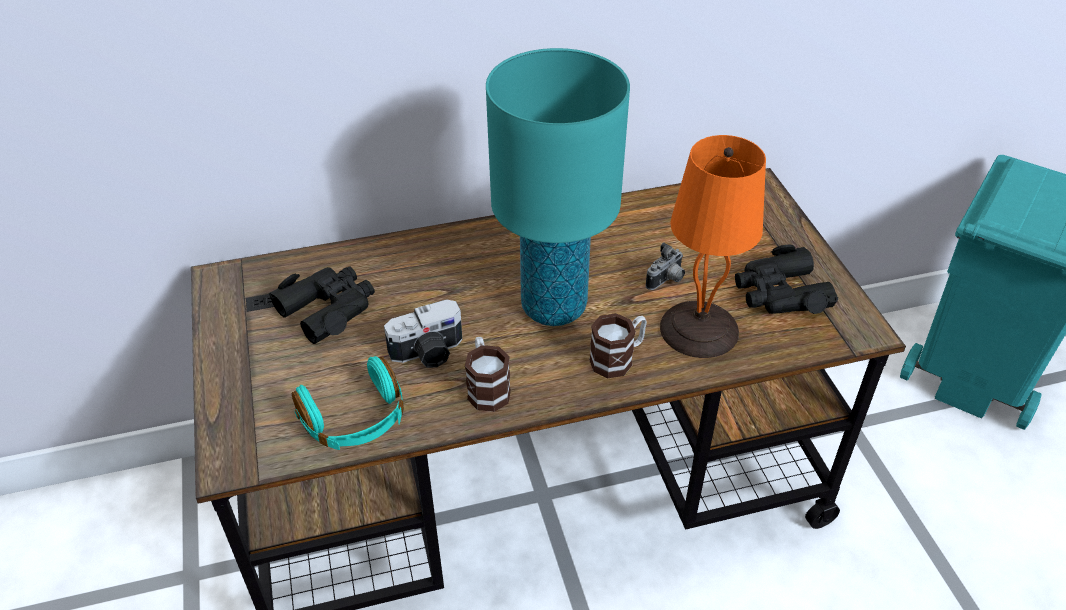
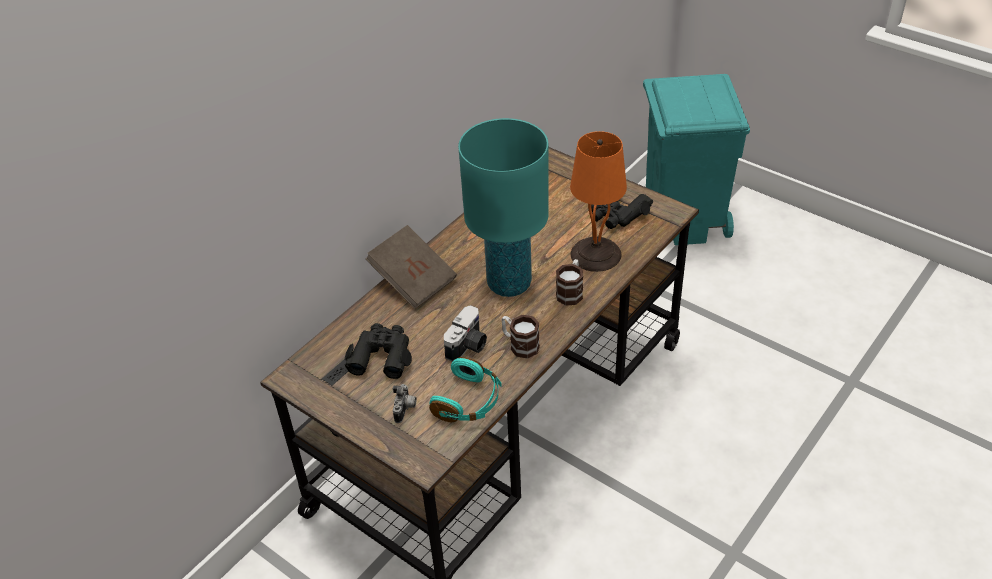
camera: 35 degrees left, 0 degrees up
camera [646,242,685,290] -> camera moved to [393,384,416,423]
none -> brown book [366,225,457,309]

